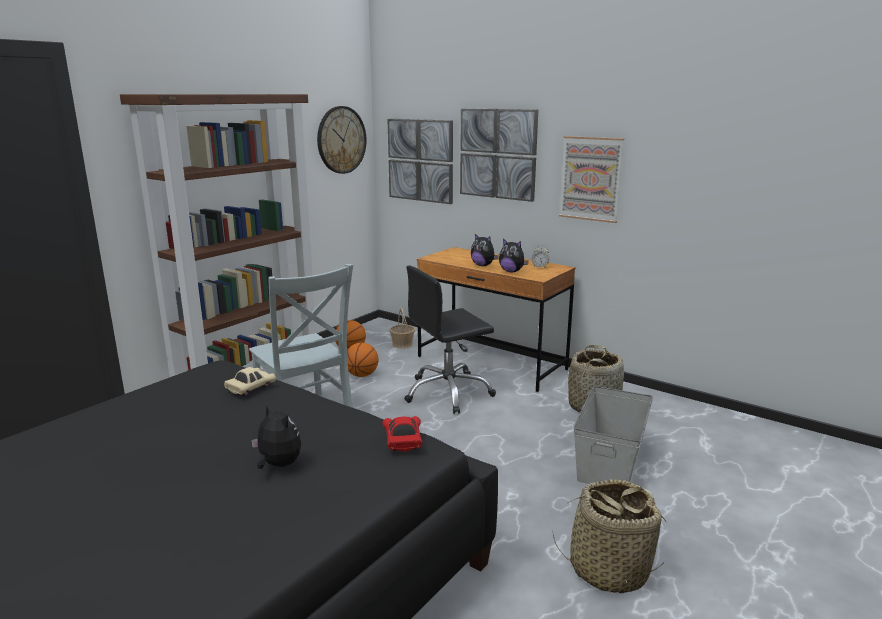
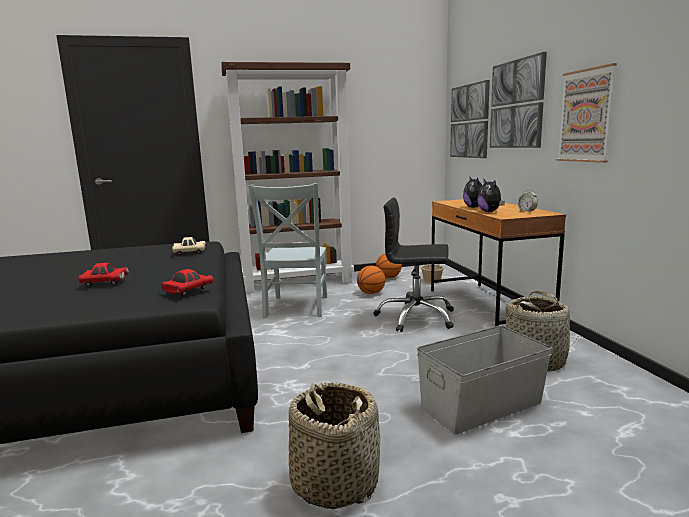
camera: 40 degrees right, 5 degrees down
plush toy [251,403,301,469] -> red toy car [78,263,129,286]
wall clock [317,106,367,174] -> none

